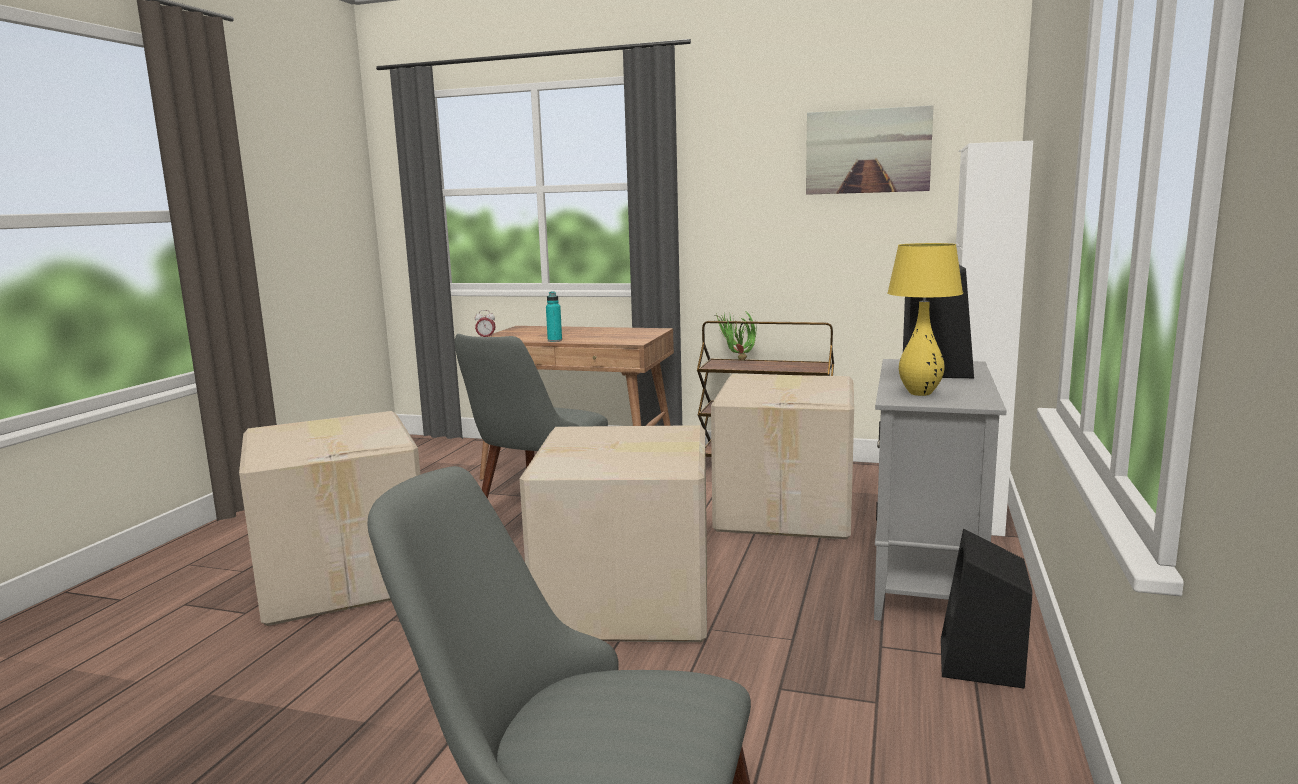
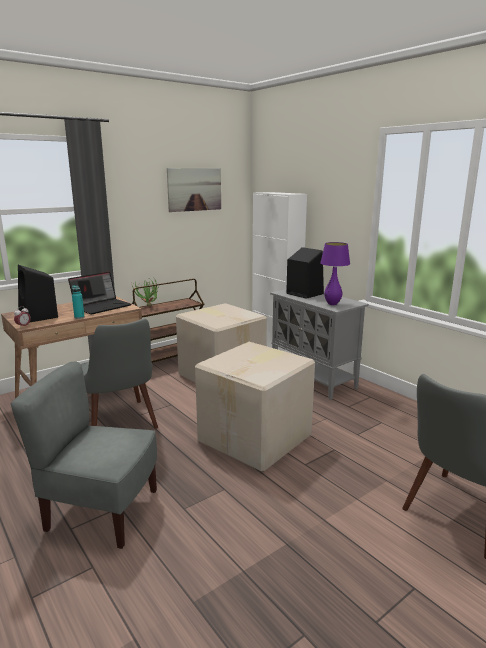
camera: 55 degrees left, 5 degrees up
cardboard box [239,411,421,626] -> grey chair [11,362,157,549]
yellow table lamp [887,243,963,396] -> purple table lamp [320,242,350,305]
black speaker [941,529,1032,689] -> black speaker moved to [18,265,58,322]
none -> laptop [68,272,131,315]

